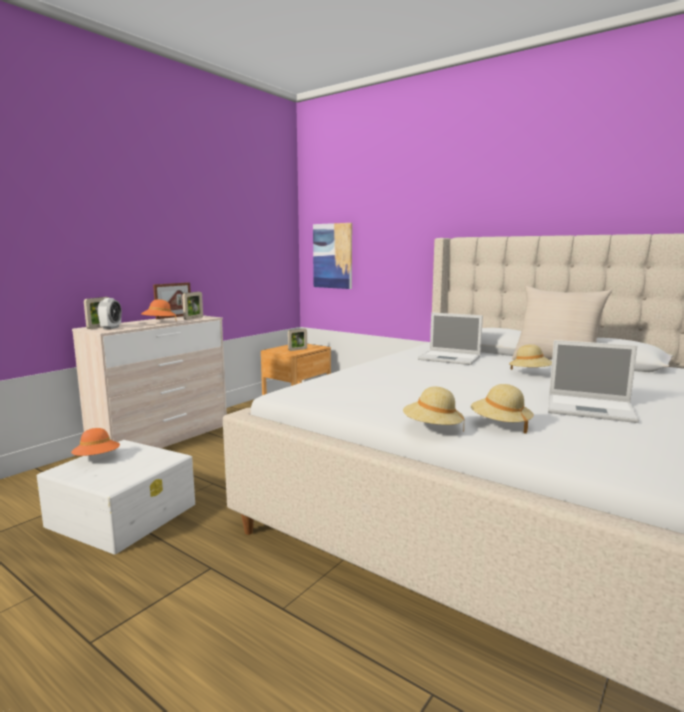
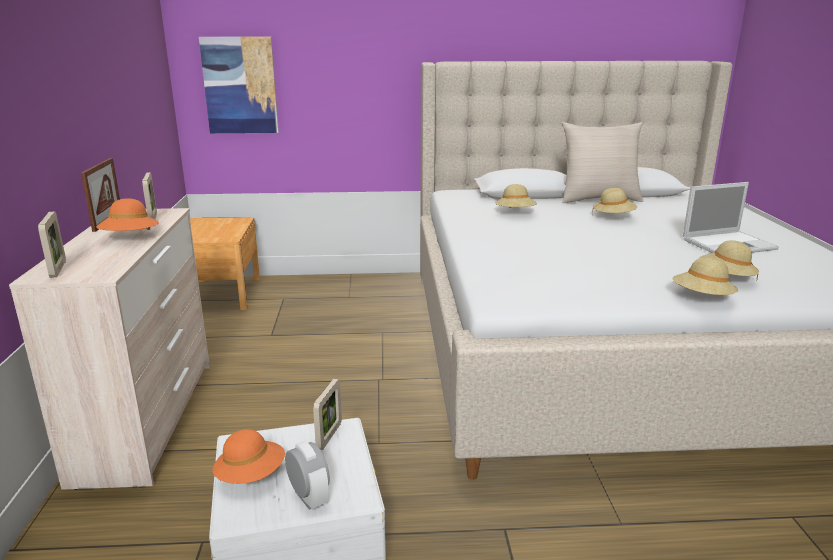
camera: 40 degrees left, 10 degrees up
alarm clock [97,298,122,330] -> alarm clock moved to [285,441,330,510]
picture frame [288,329,307,351] -> picture frame moved to [313,379,342,450]
laptop [418,313,483,365] -> beige hat [495,184,537,208]

